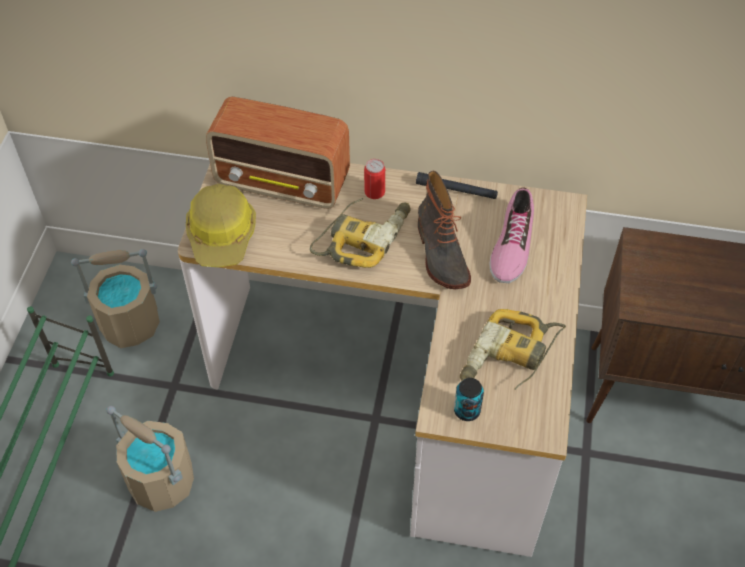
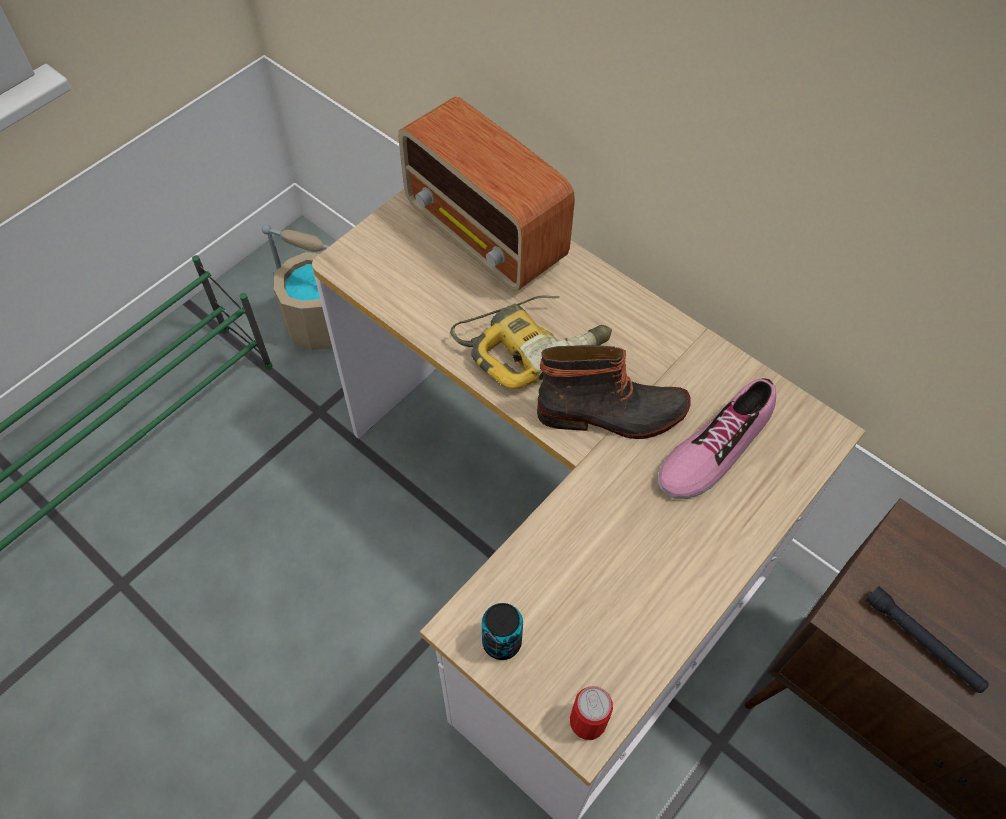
camera: 30 degrees right, 5 degrees up
beige bucket [106,406,194,512] -> none
hard hat [186,184,256,267] -> none
can [364,159,385,199] -> can moved to [570,686,613,740]
black flashlight [416,172,498,199] -> black flashlight moved to [866,586,989,693]
boot [418,171,471,289] -> boot turned 105 degrees counterclockwise [537,345,691,439]
power drill [460,309,566,390] -> none

